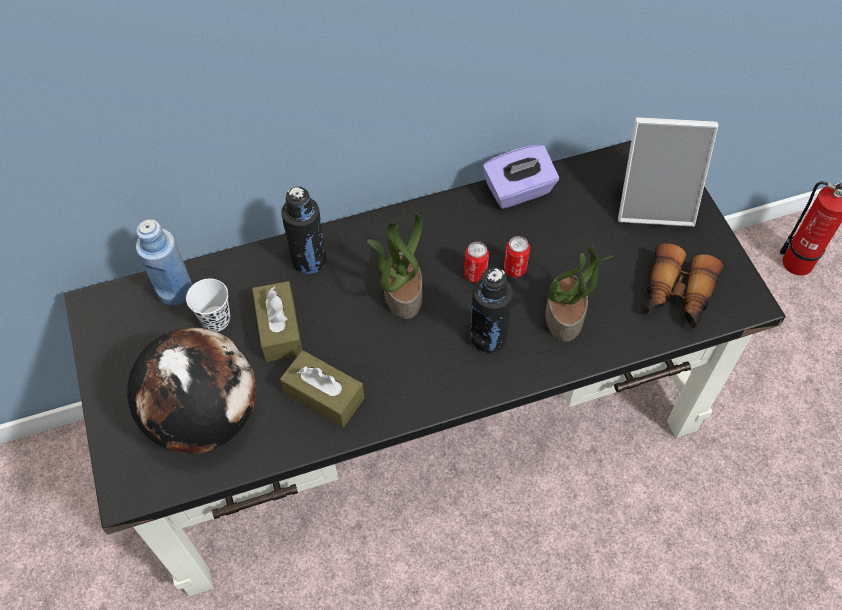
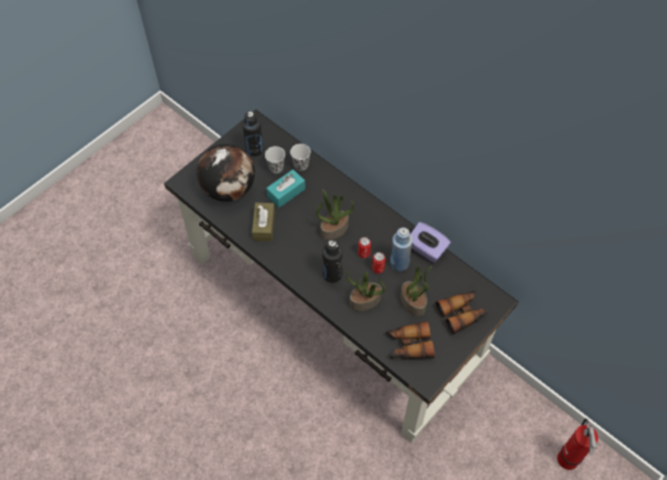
camera: 60 degrees right, 0 degrees up
blue bottle [136,219,193,306] -> blue bottle moved to [390,227,413,271]
brown tissue box [252,281,302,362] -> turquoise tissue box [266,170,305,208]
black bottle [281,187,326,274] -> black bottle moved to [242,111,263,157]
picture frame [618,117,718,227] -> binoculars [436,291,489,335]
none -> white cup [290,144,311,171]
none -> potted plant [400,265,432,316]

